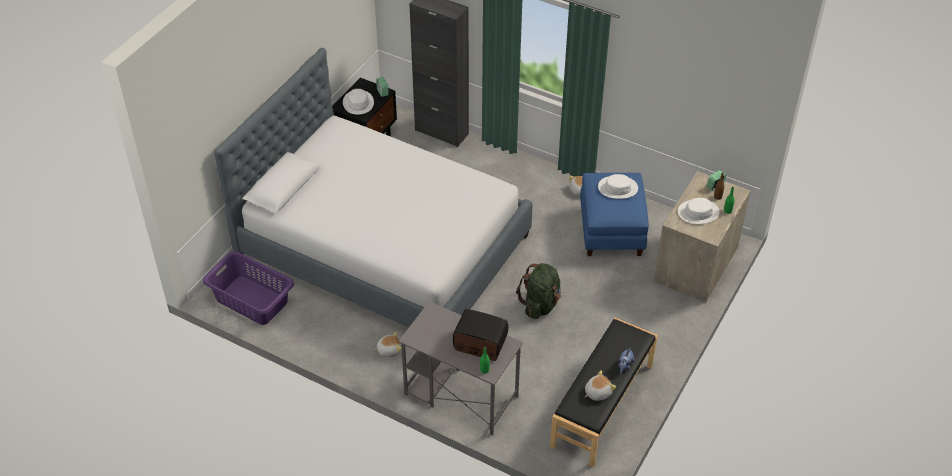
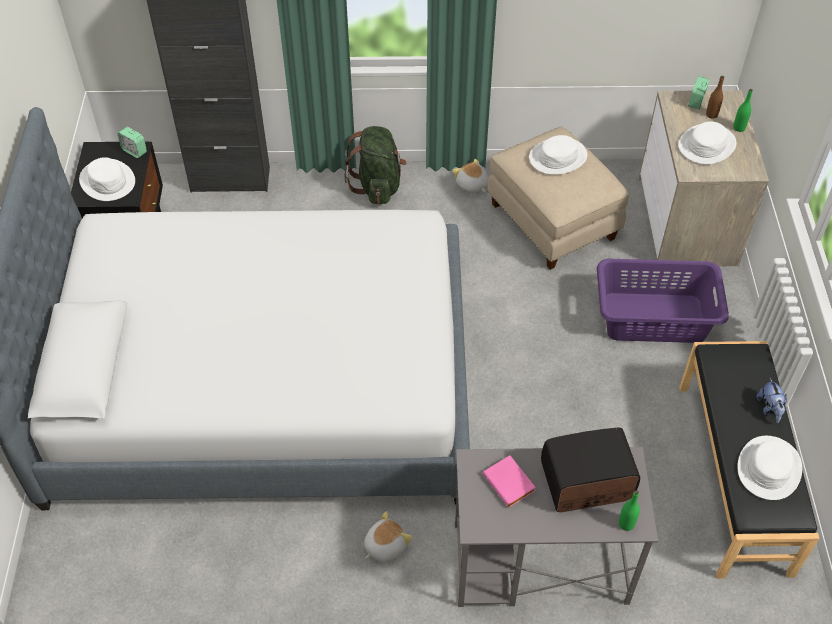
camera: 30 degrees left, 5 degrees up
purple laundry basket [203,251,294,325] -> purple laundry basket moved to [597,259,729,343]
green backpack [516,263,561,319] -> green backpack moved to [345,126,407,204]
blue ottoman [580,173,649,256] -> beige ottoman [487,126,630,270]
plush toy [585,370,616,401] -> white hat [737,436,802,500]
none -> pink book [483,455,536,507]

